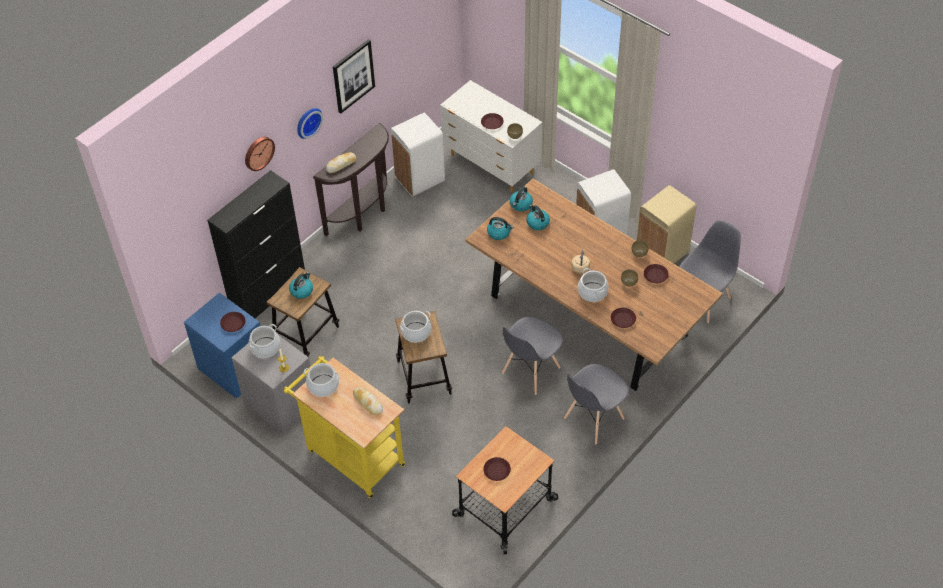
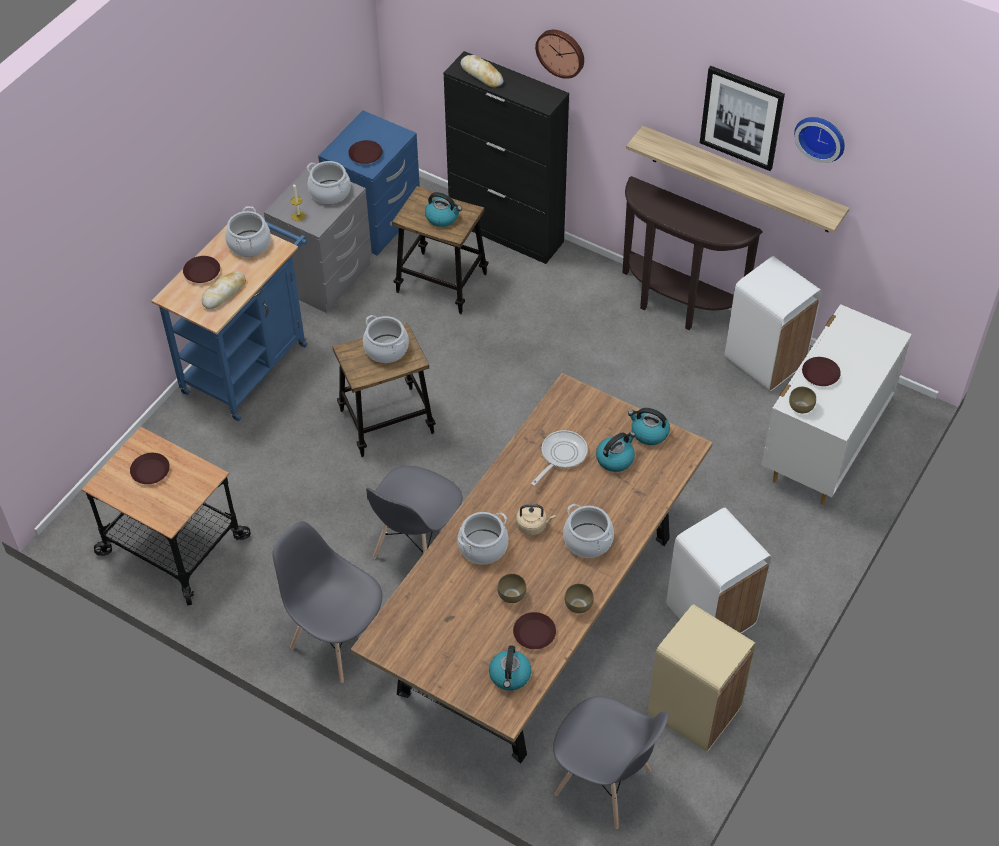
camera: 80 degrees right, 0 degrees up
yellow cart [284,356,405,498] -> blue cart [151,221,307,421]
wall clock [298,108,323,139] -> wall clock moved to [794,117,845,163]
bread [326,152,356,173] -> bread moved to [461,55,503,87]
kettle [487,217,514,240] -> kettle moved to [489,645,531,690]
grey chair [502,317,563,395] -> grey chair turned 90 degrees counterclockwise [366,466,463,559]
brown plate [611,308,636,328] -> brown plate moved to [183,256,220,283]
none -> frying pan [531,430,588,486]
none -> cooking pot [563,504,614,558]
none -> shelf [626,126,849,233]

